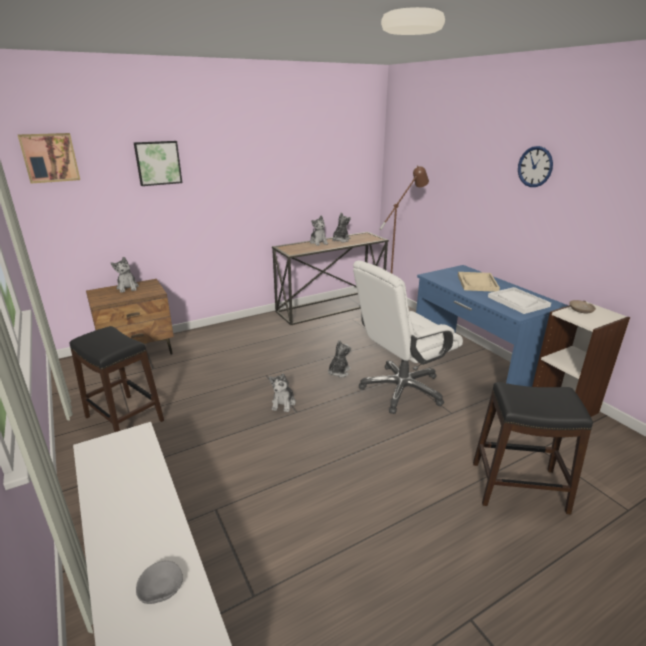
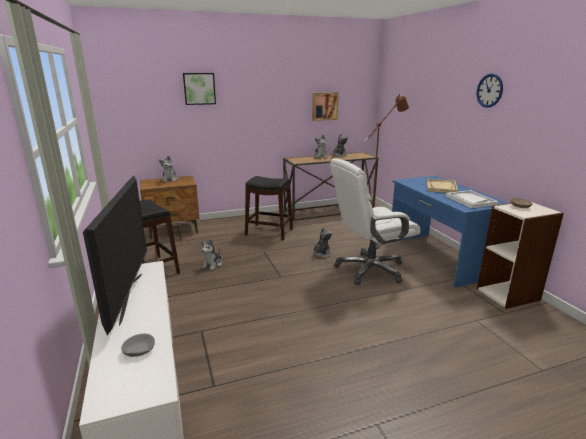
camera: 10 degrees right, 5 degrees down
picture [18,133,80,184] -> picture moved to [312,92,339,121]
plush toy [269,373,296,412] -> plush toy moved to [201,239,222,270]
black stool [473,382,593,514] -> black stool moved to [245,176,293,240]
none -> television [83,176,147,335]

